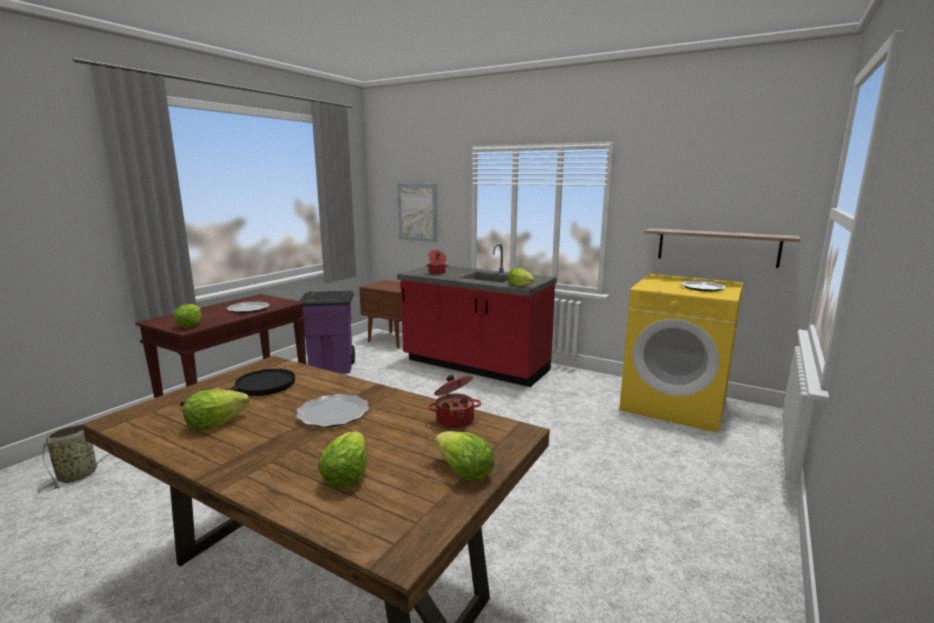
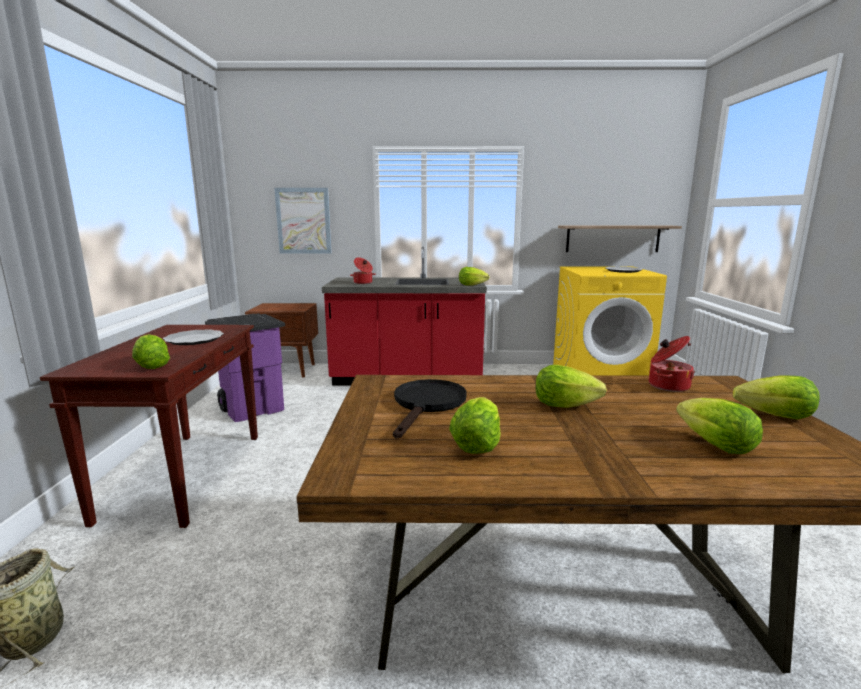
camera: 30 degrees left, 0 degrees up
plate [296,394,369,427] -> lettuce [536,365,607,408]

